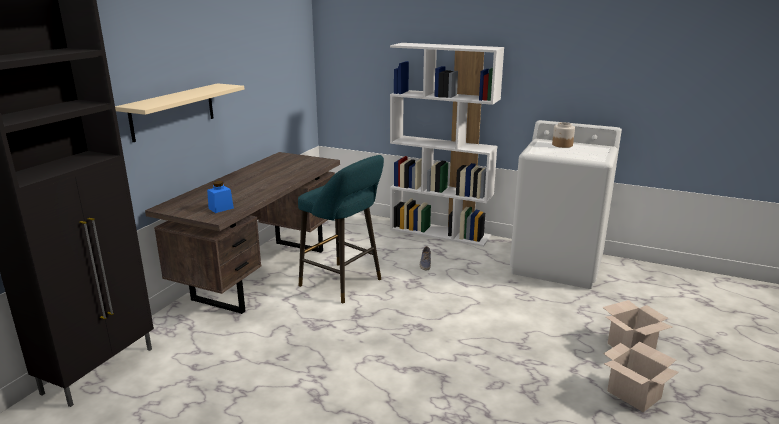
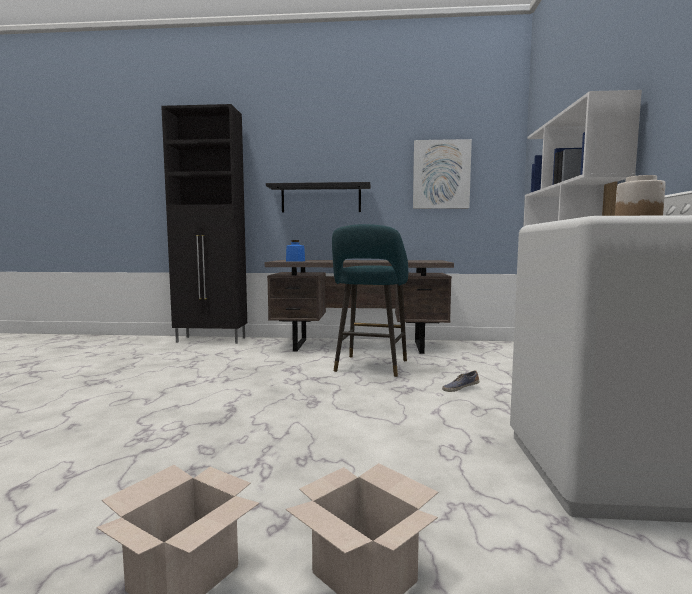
camera: 70 degrees right, 15 degrees down
beige shelf [115,83,244,142] -> black shelf [266,182,371,213]
none -> picture [413,139,472,209]

